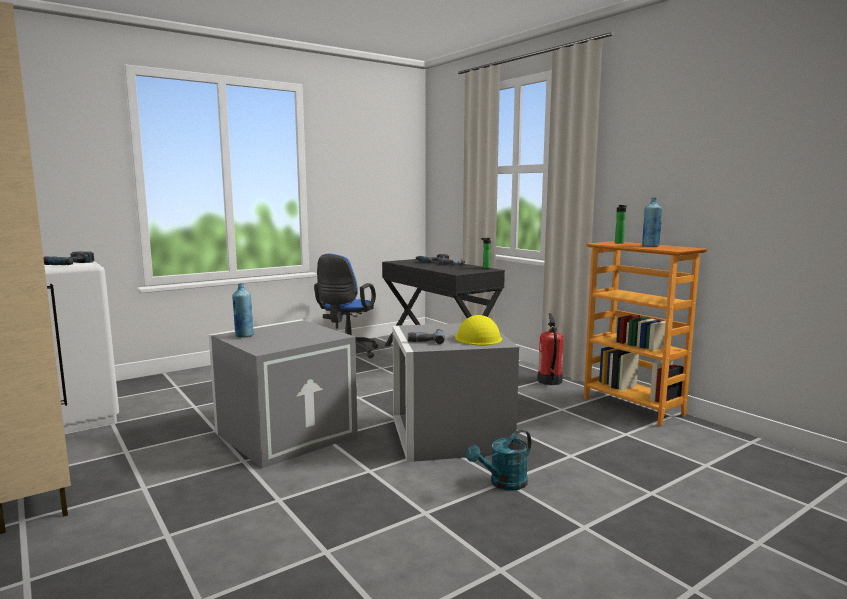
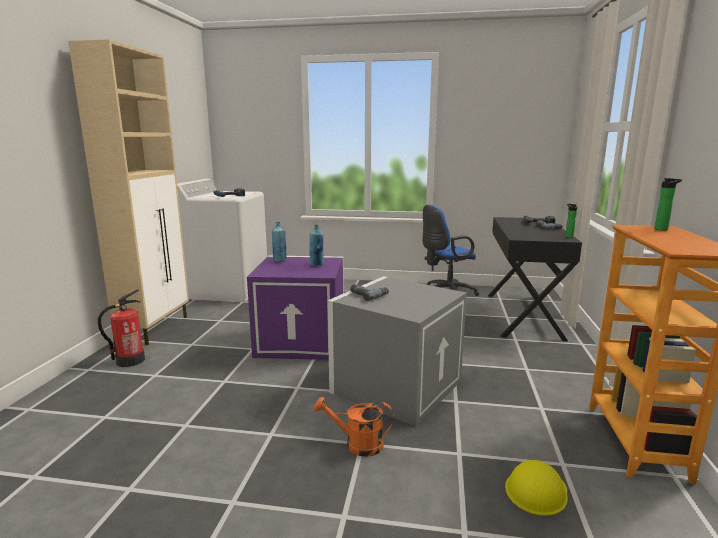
camera: 45 degrees right, 5 degrees up
grey storage box [209,319,358,468] -> purple storage box [247,255,344,360]
yellow hard hat [455,315,502,345] -> yellow hard hat moved to [505,460,568,516]
turquoise watering can [466,430,531,491] -> orange watering can [314,397,394,457]
fire extinguisher [537,313,564,385] -> fire extinguisher moved to [98,290,145,367]
blue bottle [642,198,662,247] -> blue bottle moved to [309,225,324,266]

